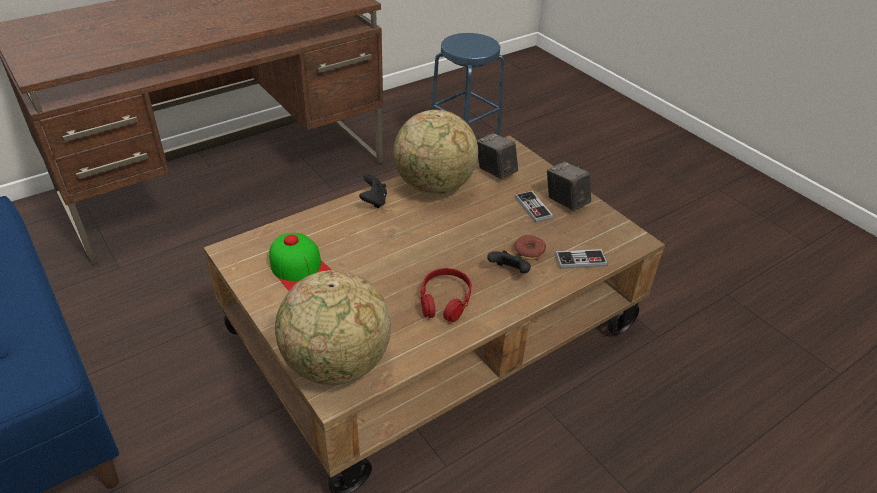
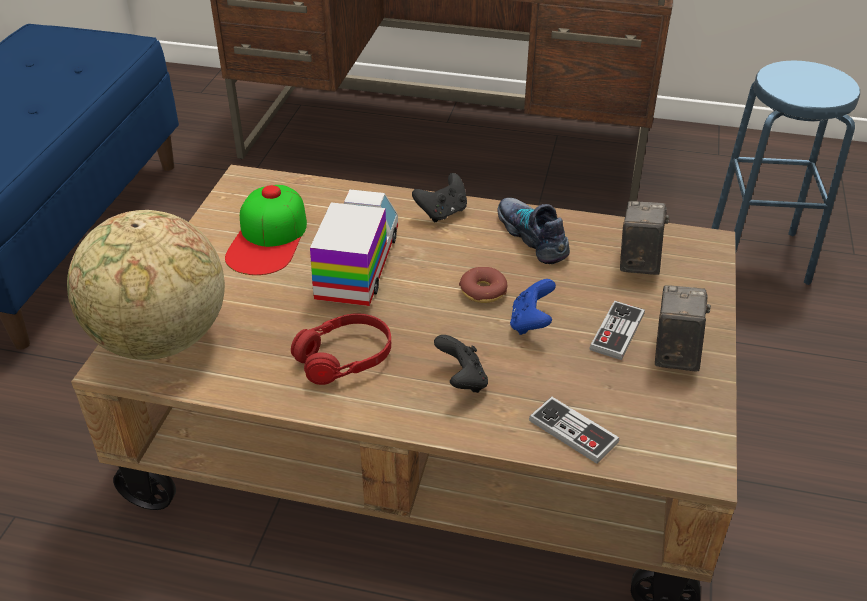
camera: 50 degrees right, 0 degrees up
globe [394,110,478,195] -> shoe [497,198,570,264]
donut [514,235,546,260] -> donut moved to [459,267,507,303]
none -> toy truck [310,190,398,306]
none -> blue game controller [510,279,556,335]

